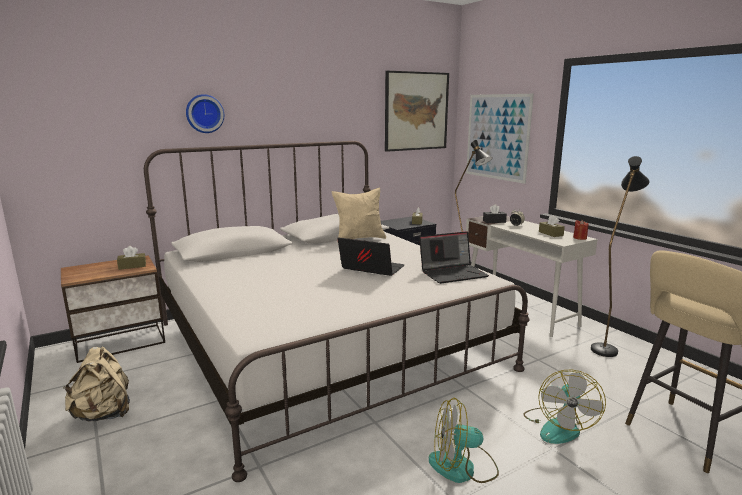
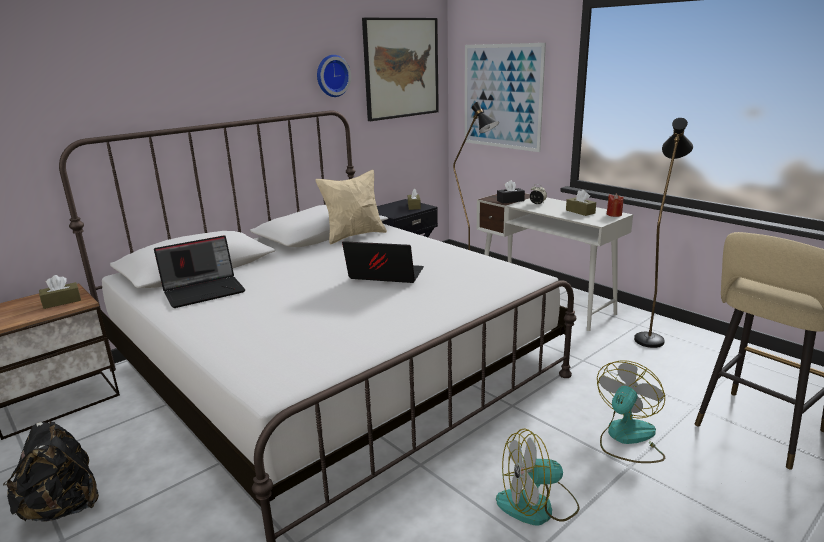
camera: 10 degrees left, 5 degrees up
beige backpack [63,346,130,421] -> black backpack [3,422,99,522]
wall clock [186,94,224,133] -> wall clock moved to [317,55,351,97]
laptop [419,231,489,284] -> laptop moved to [154,235,245,308]
fan [523,369,606,444] -> fan turned 150 degrees counterclockwise [597,360,665,463]

